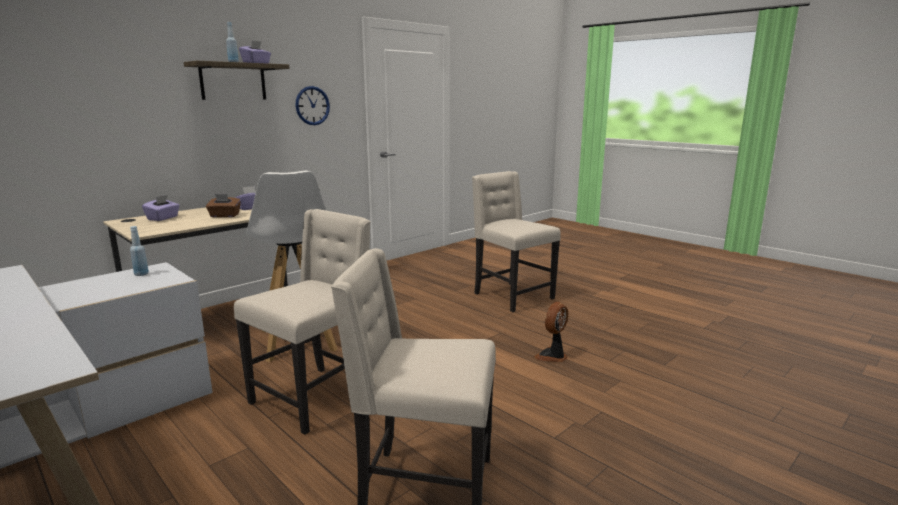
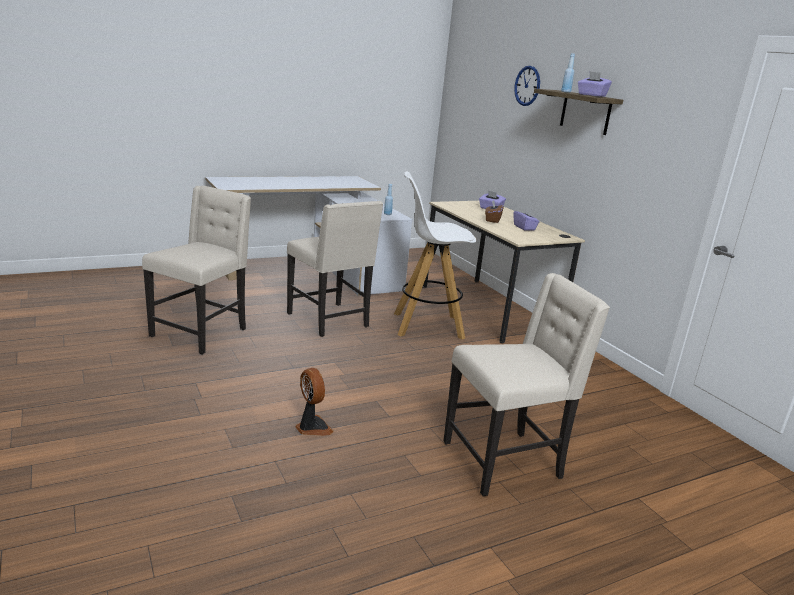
camera: 105 degrees right, 5 degrees up
wall clock [295,86,330,125] -> wall clock moved to [514,66,540,106]

